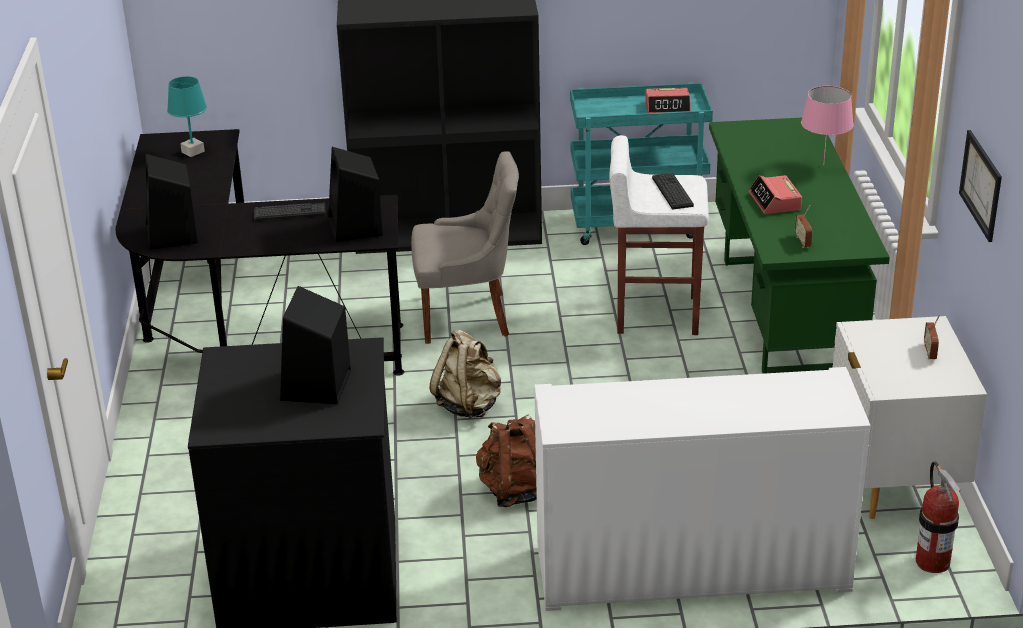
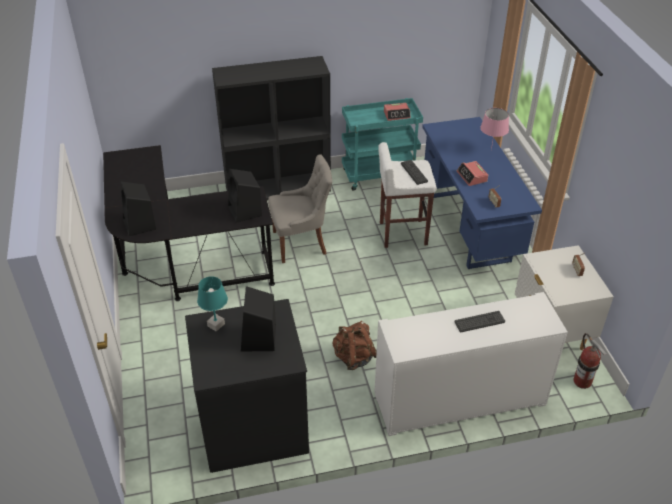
camera: 10 degrees left, 10 degrees up
turquoise table lamp [167,76,207,157] -> turquoise table lamp moved to [197,276,228,332]
keyboard [254,203,326,221] -> keyboard moved to [455,311,505,332]
beige backpack [430,330,501,418] -> none
green desk [709,118,890,374] -> blue desk [422,117,542,269]
picture [959,130,1002,242] -> none

